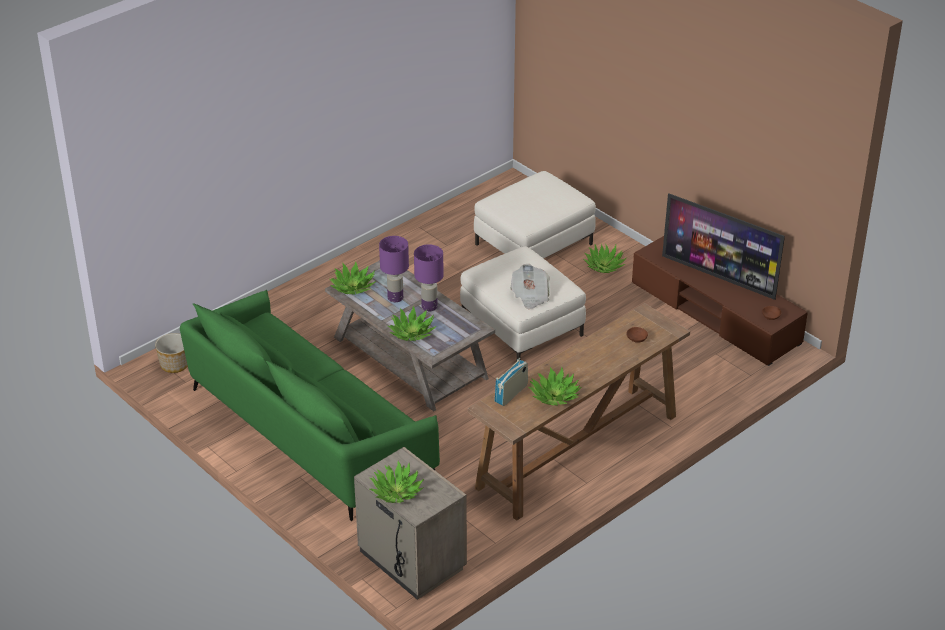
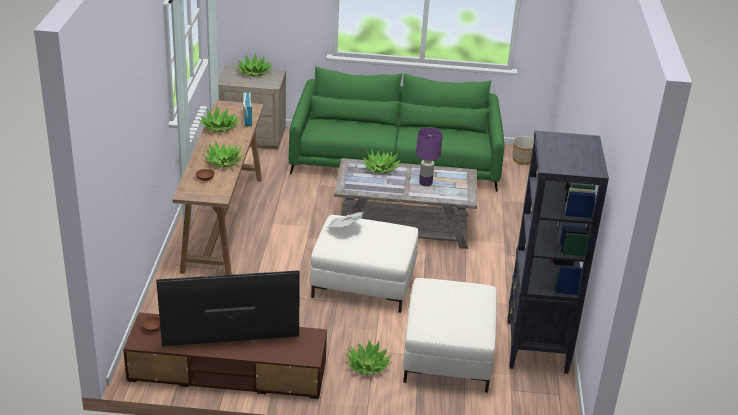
camera: 135 degrees right, 5 degrees down
potted plant [329,261,376,295] -> potted plant moved to [203,142,246,167]
purple table lamp [414,244,444,311] -> none
none -> black bookcase [507,131,609,374]

